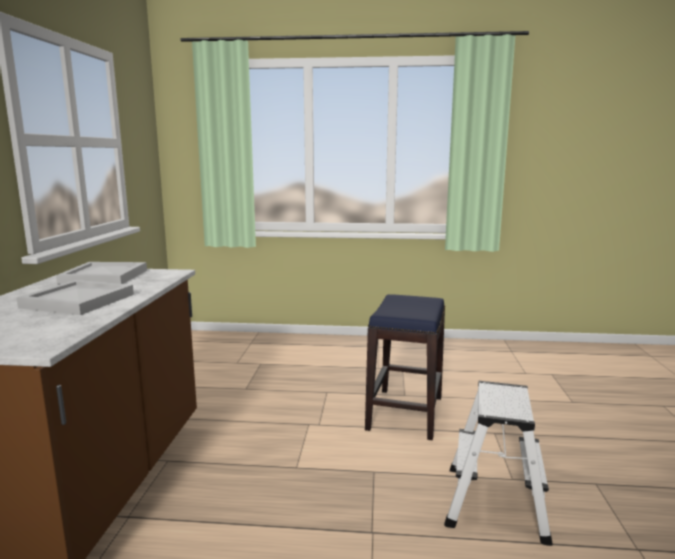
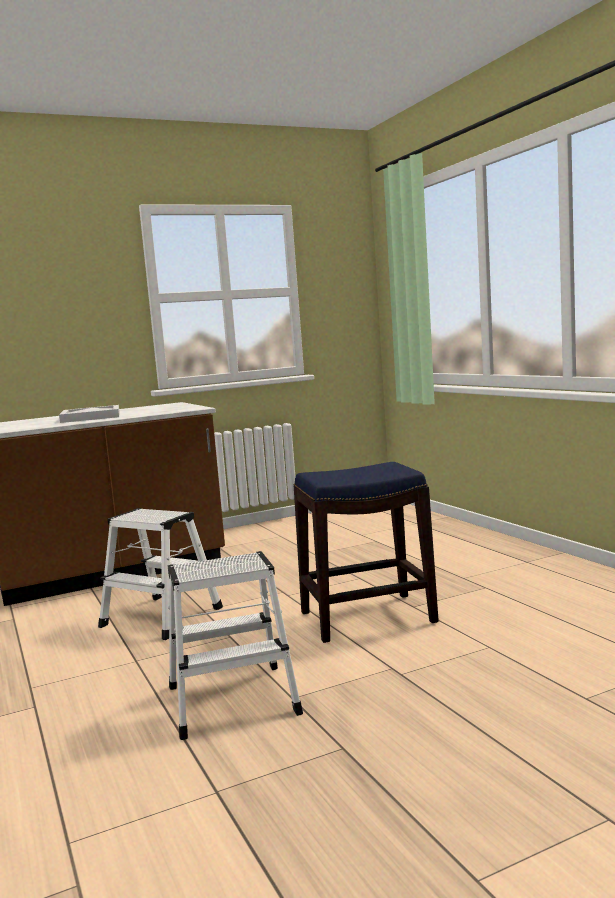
camera: 60 degrees right, 5 degrees down
white tray [56,262,147,284] -> none
none -> white step ladder [98,508,223,640]

